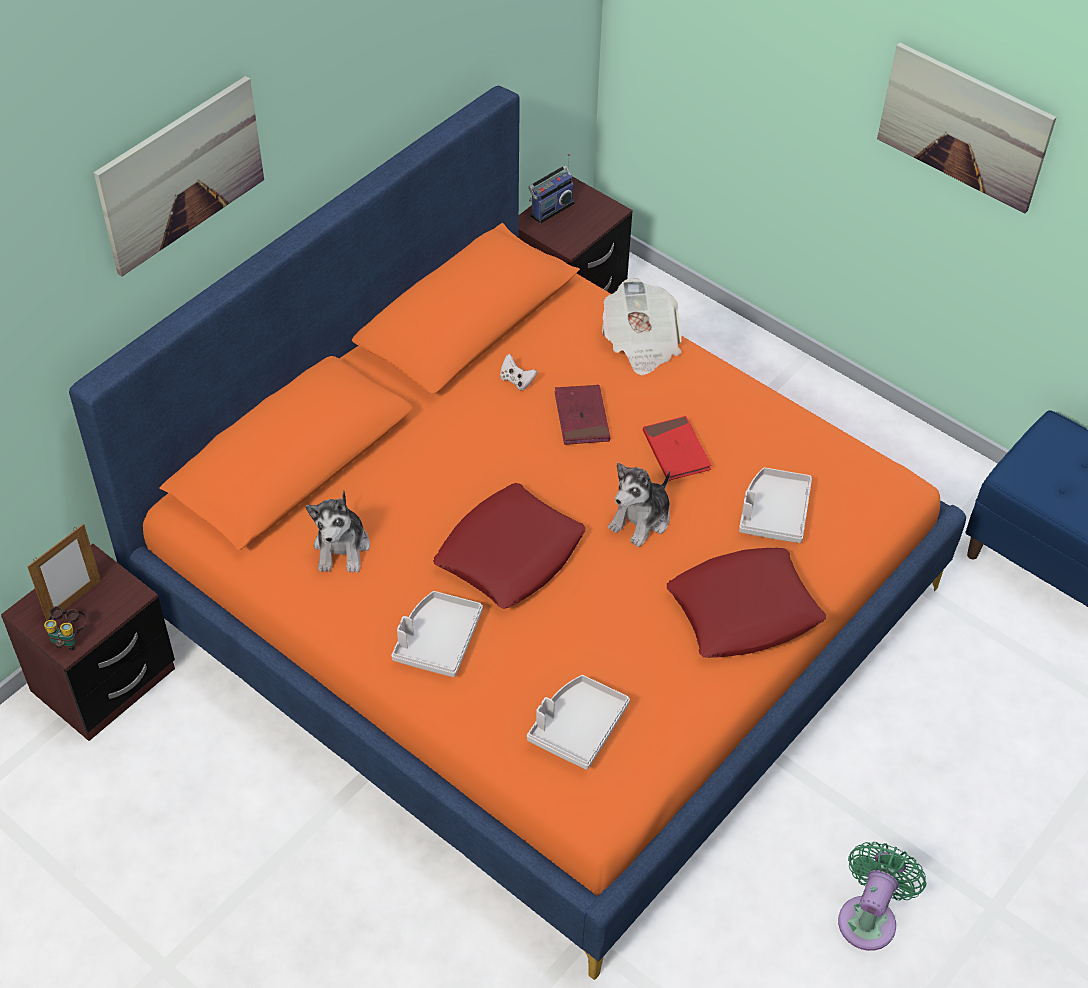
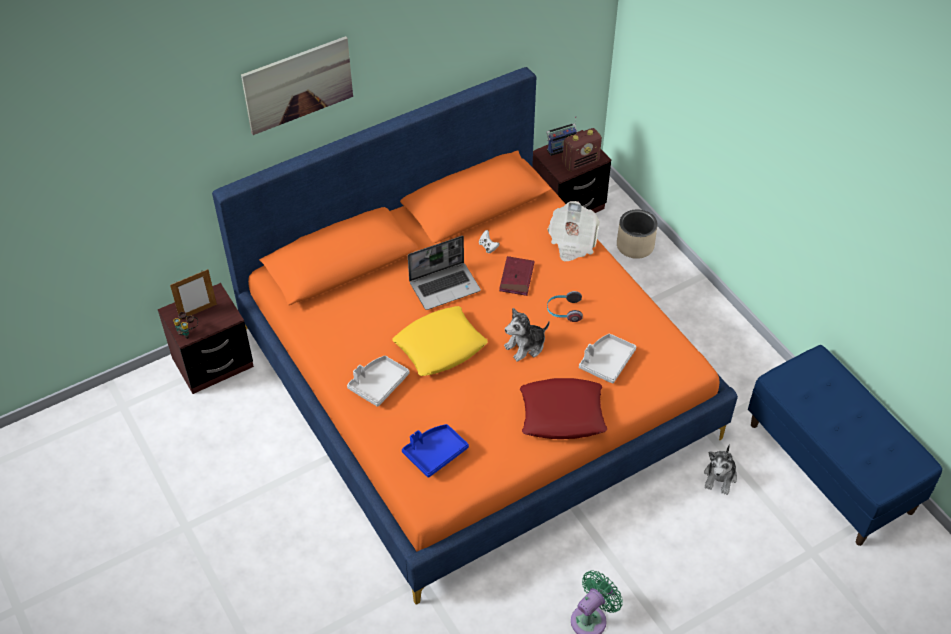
camera: 20 degrees right, 0 degrees up
plush toy [306,490,370,573] -> plush toy moved to [704,444,737,495]
red pillow [433,483,586,609] -> yellow pillow [392,306,488,376]
grey tray [527,675,630,770] -> blue tray [402,424,469,478]
red book [643,416,711,481] -> headphones [547,291,583,322]
picture [877,43,1057,214] -> none
none -> laptop [408,236,481,310]
none -> radio [562,128,602,171]
none -> beige planter [617,209,658,259]

